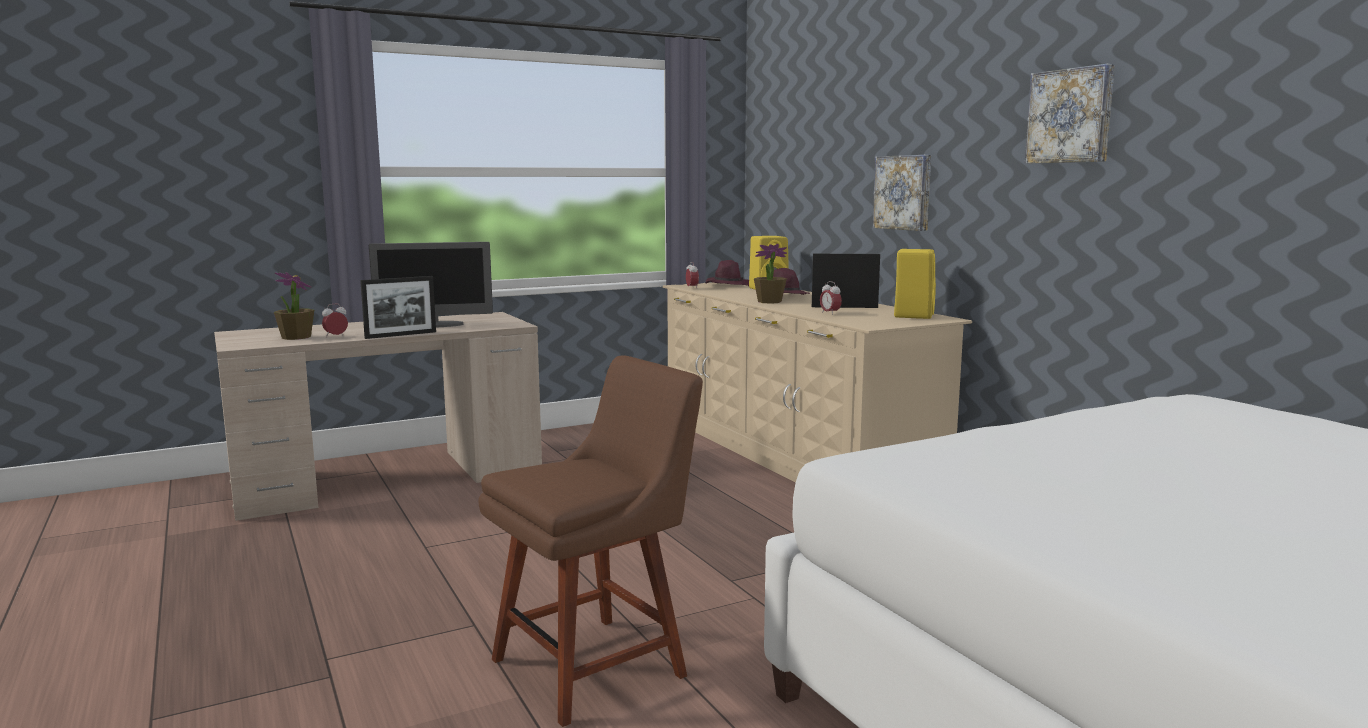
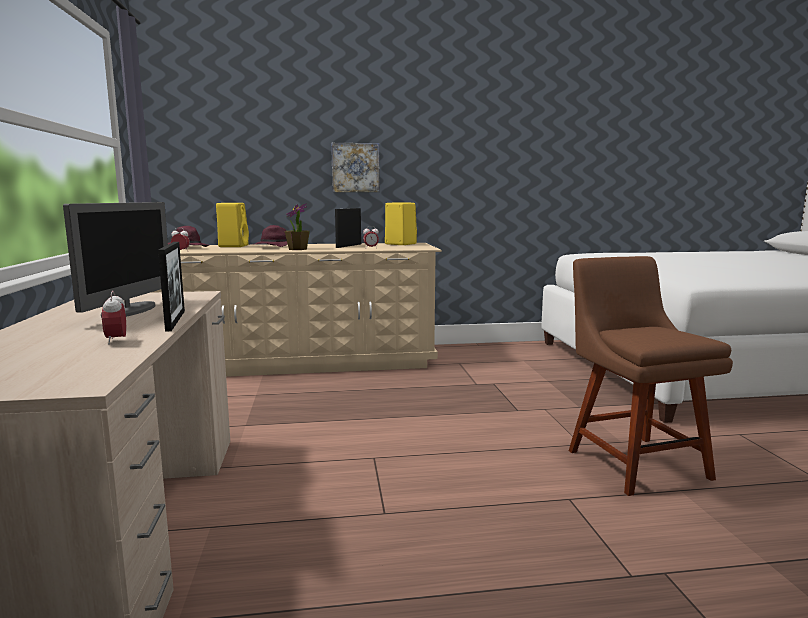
camera: 70 degrees left, 0 degrees up
potted plant [274,272,314,340] -> none
picture [1025,64,1115,163] -> none

